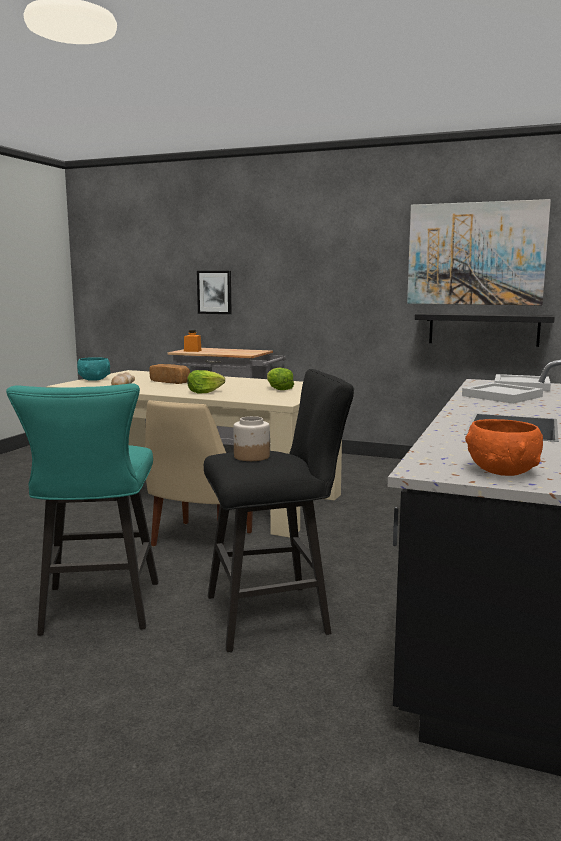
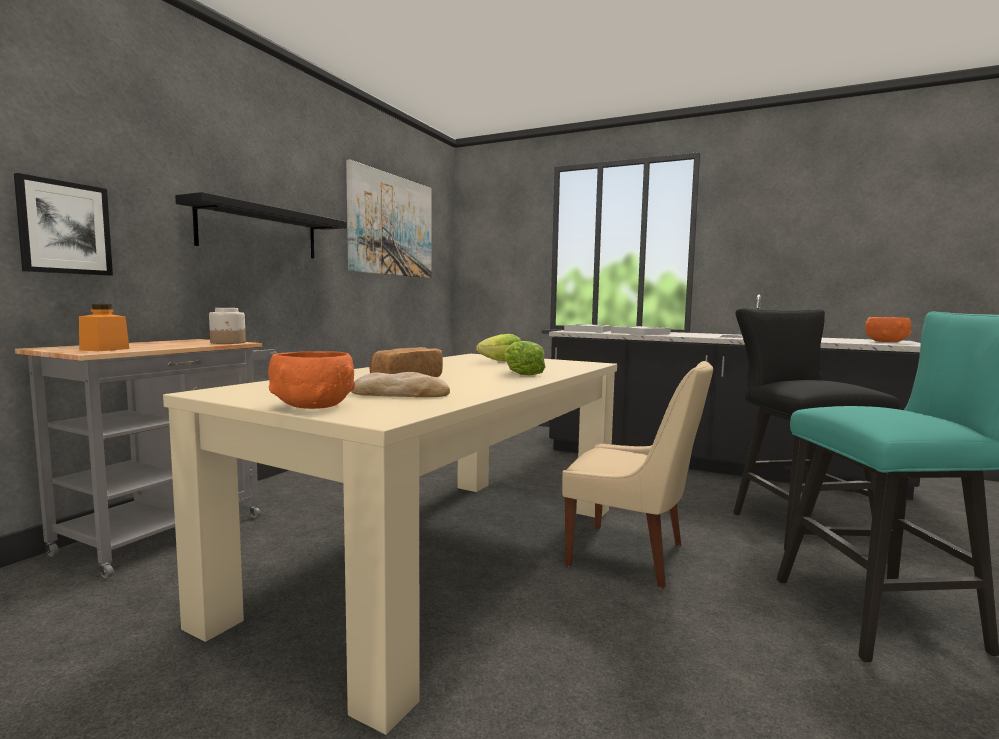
camera: 85 degrees left, 5 degrees down
turquoise bowl [77,357,110,381] -> orange bowl [268,351,355,409]
jar [233,416,270,461] -> jar moved to [209,308,246,344]
black shelf [415,313,555,347] -> black shelf moved to [175,192,347,259]

